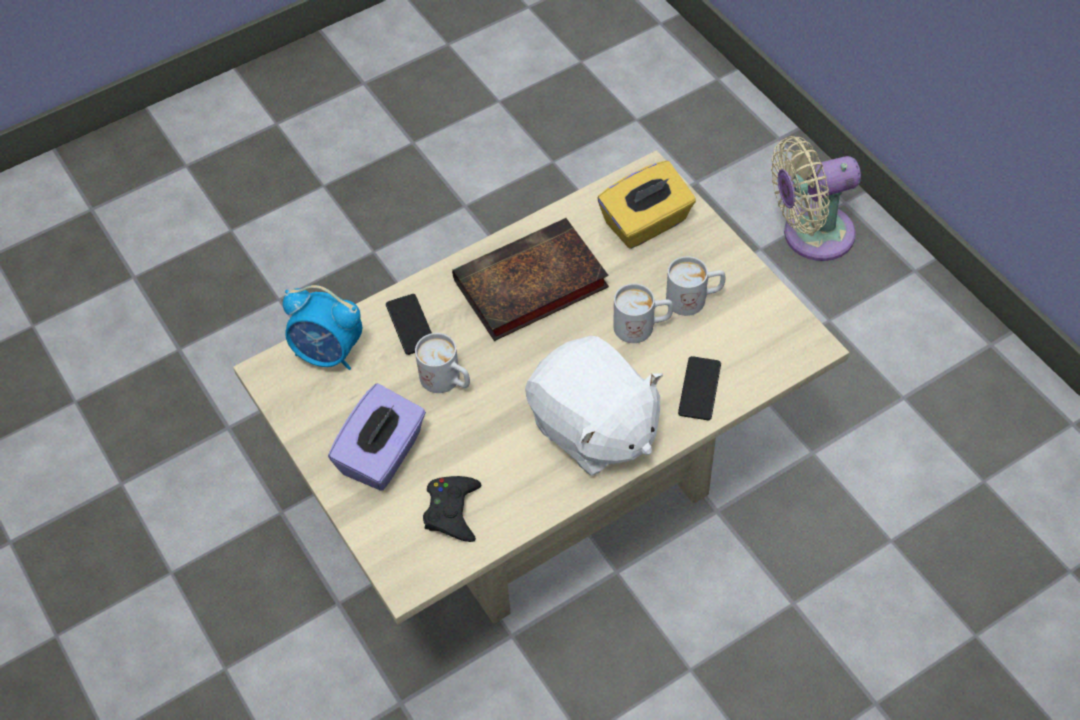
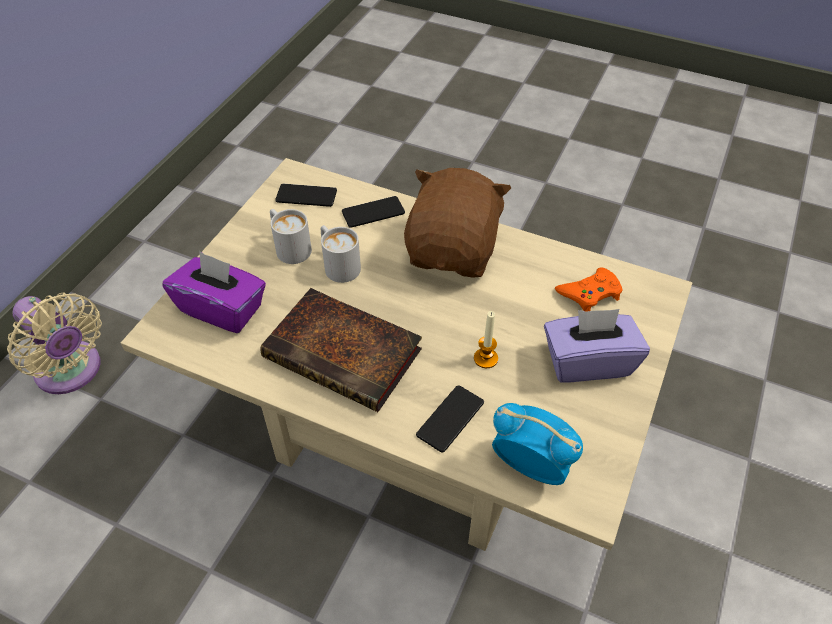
camera: 125 degrees left, 5 degrees down
alarm clock [283,285,362,370] -> alarm clock turned 45 degrees counterclockwise [492,403,583,485]
white mug [415,333,470,393] -> candle [474,311,498,368]
black game controller [423,476,481,542] -> orange game controller [555,267,623,312]
white plush toy [525,336,663,476] -> brown plush toy [404,168,511,278]
yellow tissue box [598,161,696,249] -> purple tissue box [163,251,266,333]
none -> phone [275,184,337,207]

